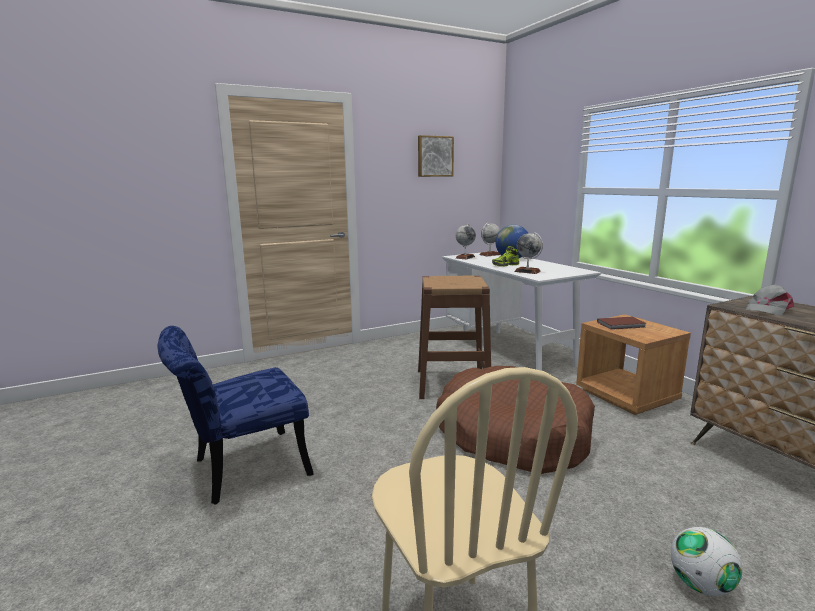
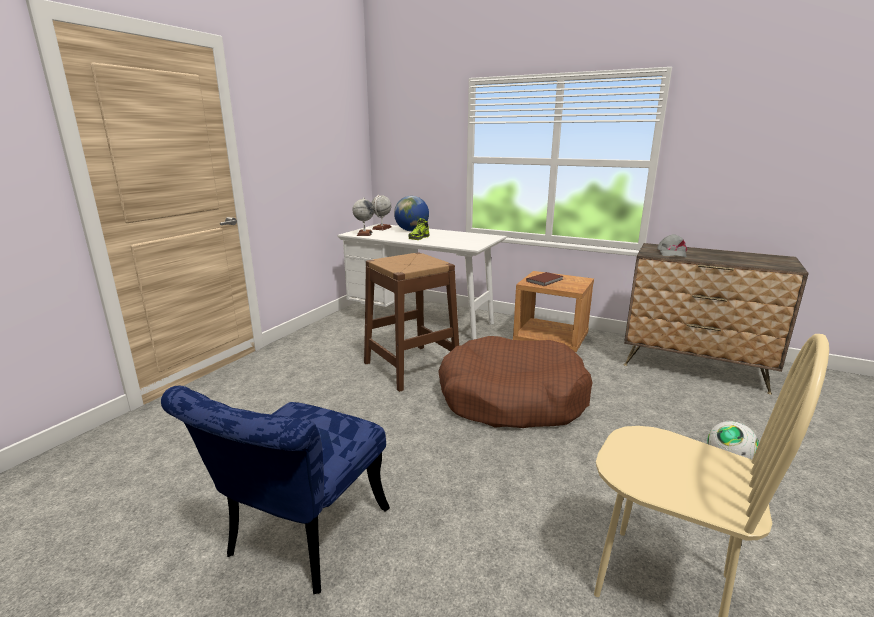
camera: 35 degrees left, 5 degrees up
picture [418,135,454,177] -> none
globe [514,232,543,274] -> none

